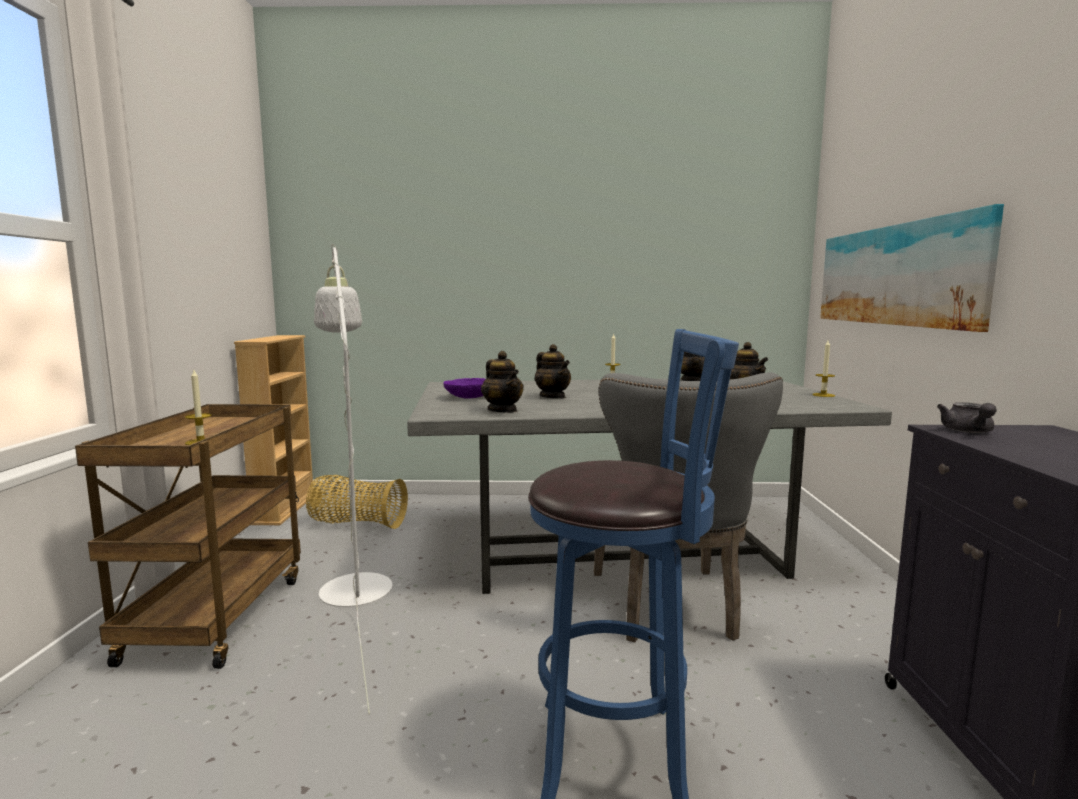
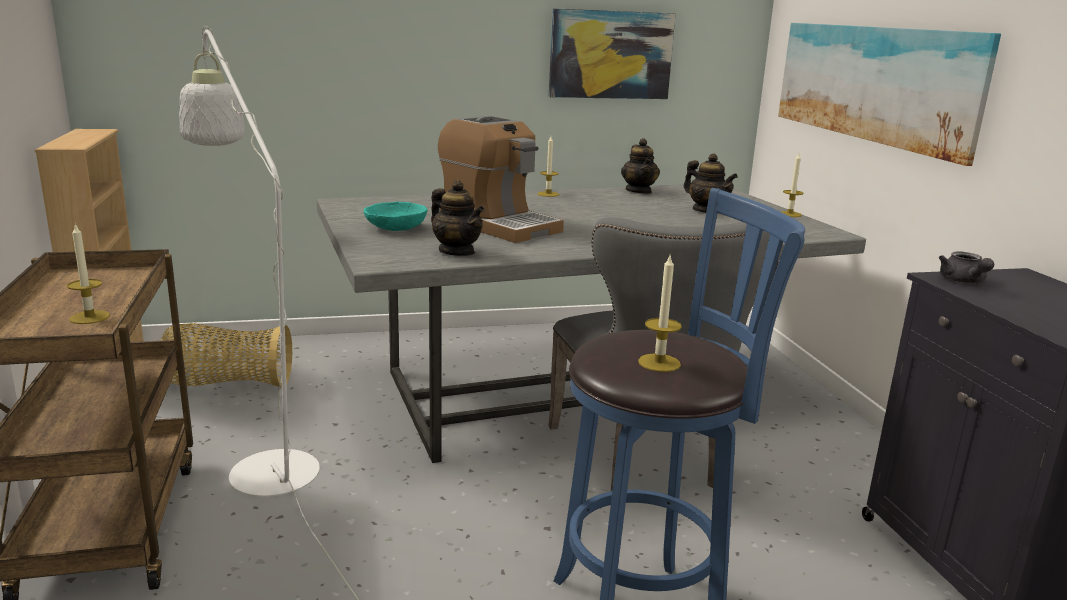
camera: 15 degrees left, 10 degrees up
purple bowl [443,378,485,399] -> turquoise bowl [363,202,428,231]
teapot [535,344,571,398] -> coffee machine [438,116,564,243]
none -> picture [549,9,675,99]
none -> candle [638,256,682,372]

